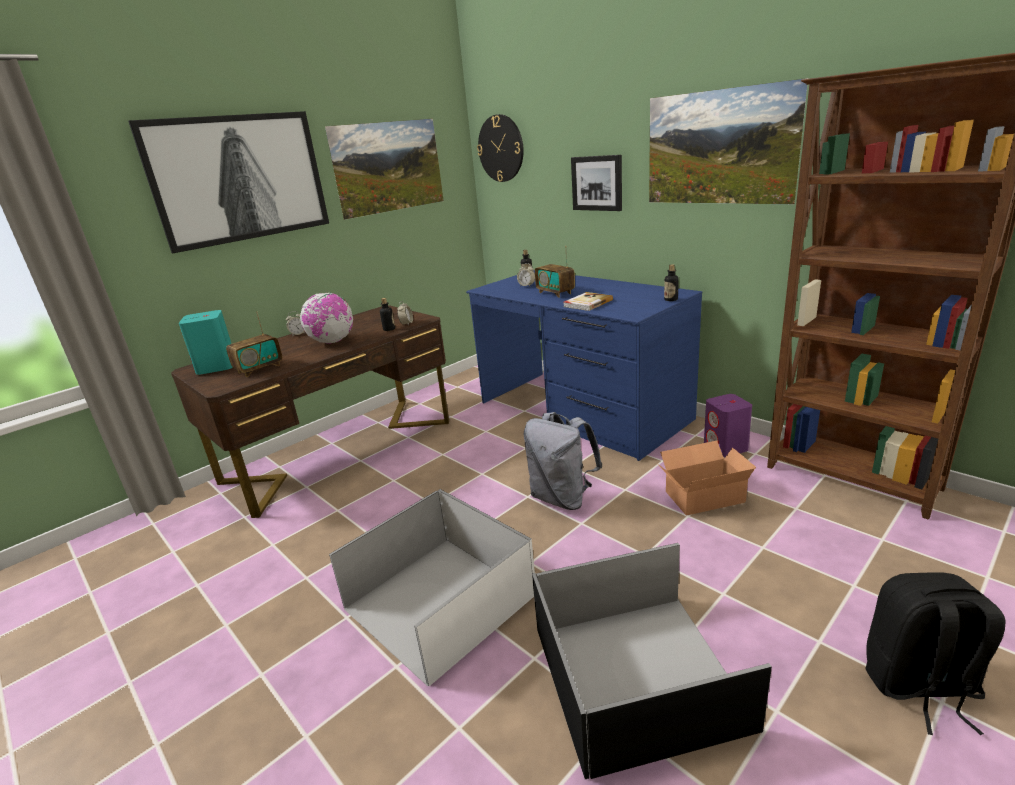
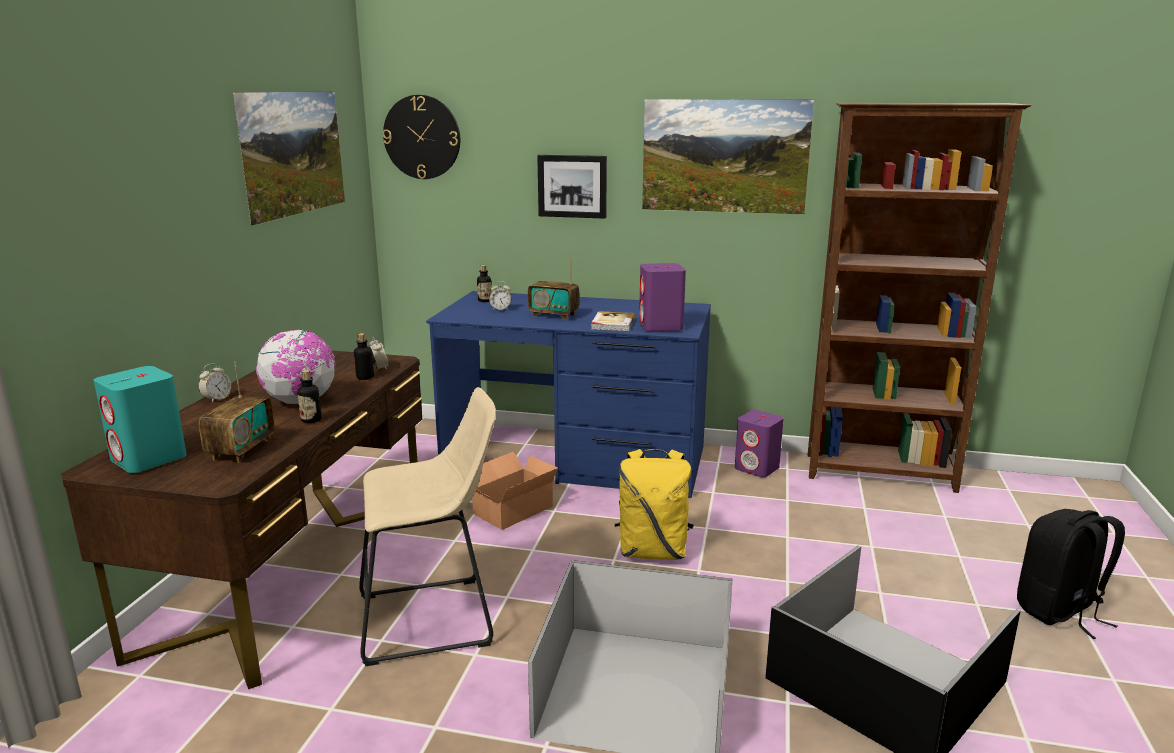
camera: 35 degrees left, 5 degrees down
picture [128,111,329,253] -> none
grey backpack [524,412,602,510] -> yellow backpack [615,449,694,560]
cardboard box [658,441,756,516] -> cardboard box moved to [472,451,558,530]
bottle [664,264,679,301] -> bottle moved to [297,370,322,423]
none -> beige stool [359,387,496,666]
none -> purple speaker [639,263,686,332]

